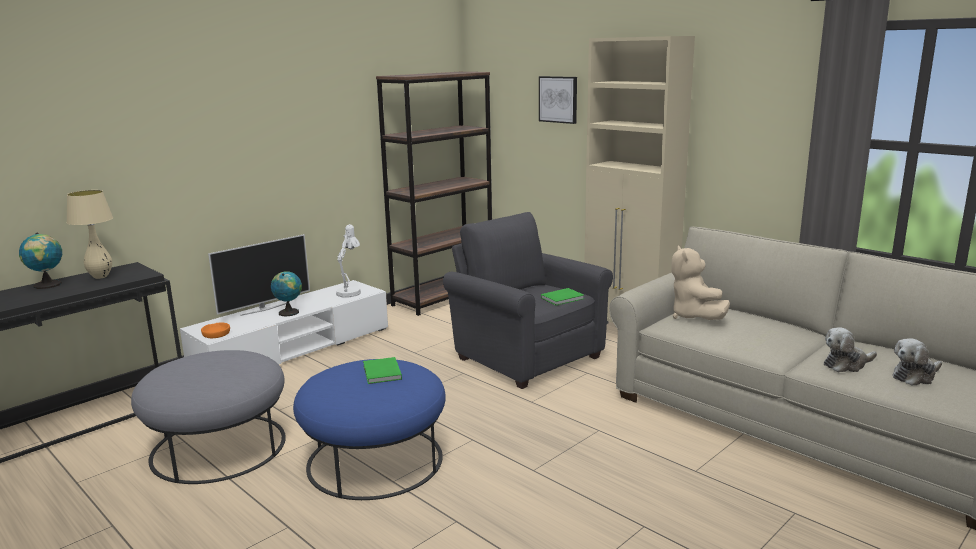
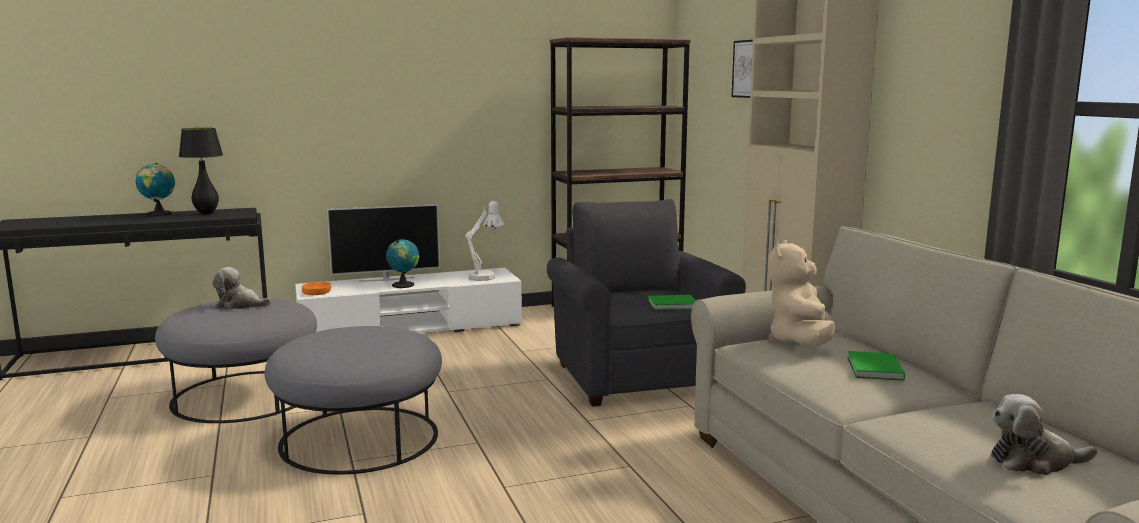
camera: 25 degrees right, 5 degrees down
beige table lamp [66,190,113,279] -> black table lamp [179,128,223,215]
blue ottoman [293,359,446,500] -> grey ottoman [265,326,442,475]
green book [363,357,402,384] -> green book moved to [847,351,905,381]
plush toy [824,327,877,372] -> plush toy moved to [212,267,271,310]

